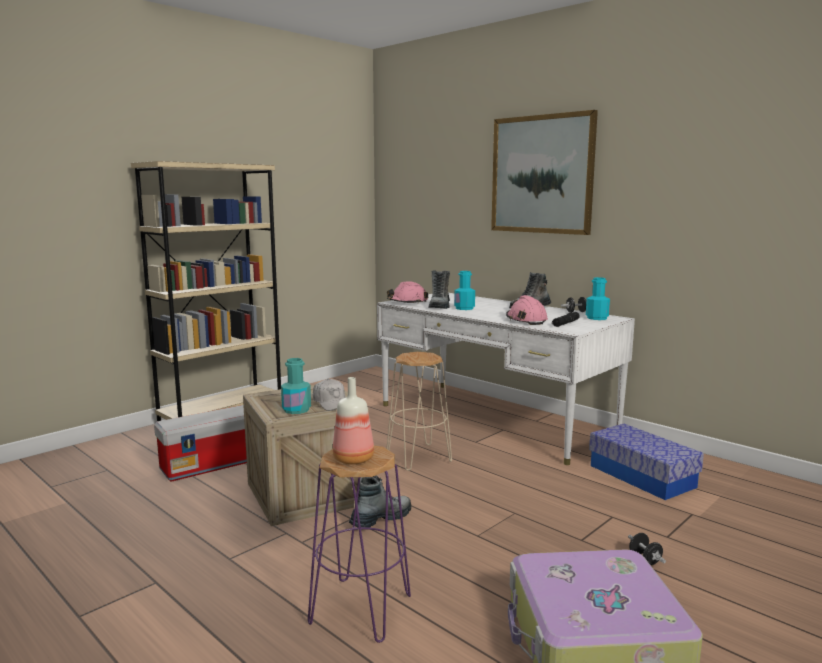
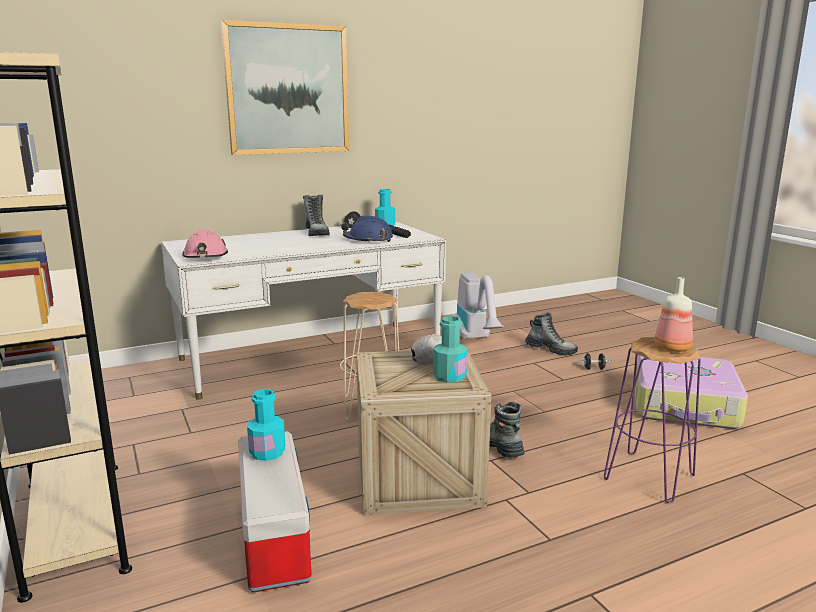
camera: 70 degrees left, 5 degrees up
boot [429,270,450,309] -> boot moved to [525,312,578,355]
turquoise bottle [454,271,475,310] -> turquoise bottle moved to [247,389,285,461]
pink hard hat [506,295,548,325] -> blue hard hat [341,216,393,243]
storage box [589,424,704,500] -> vacuum cleaner [452,273,504,340]

